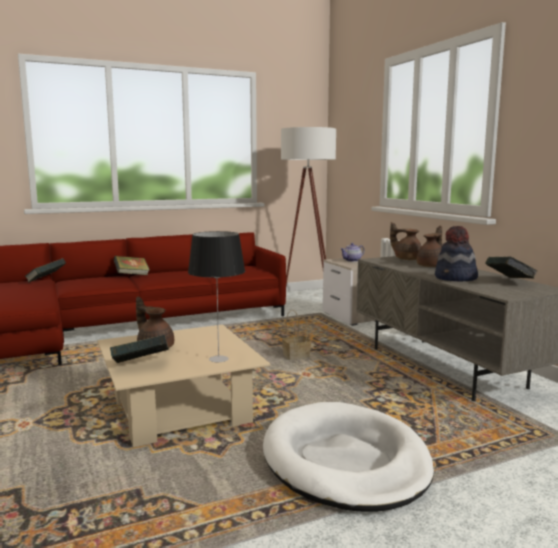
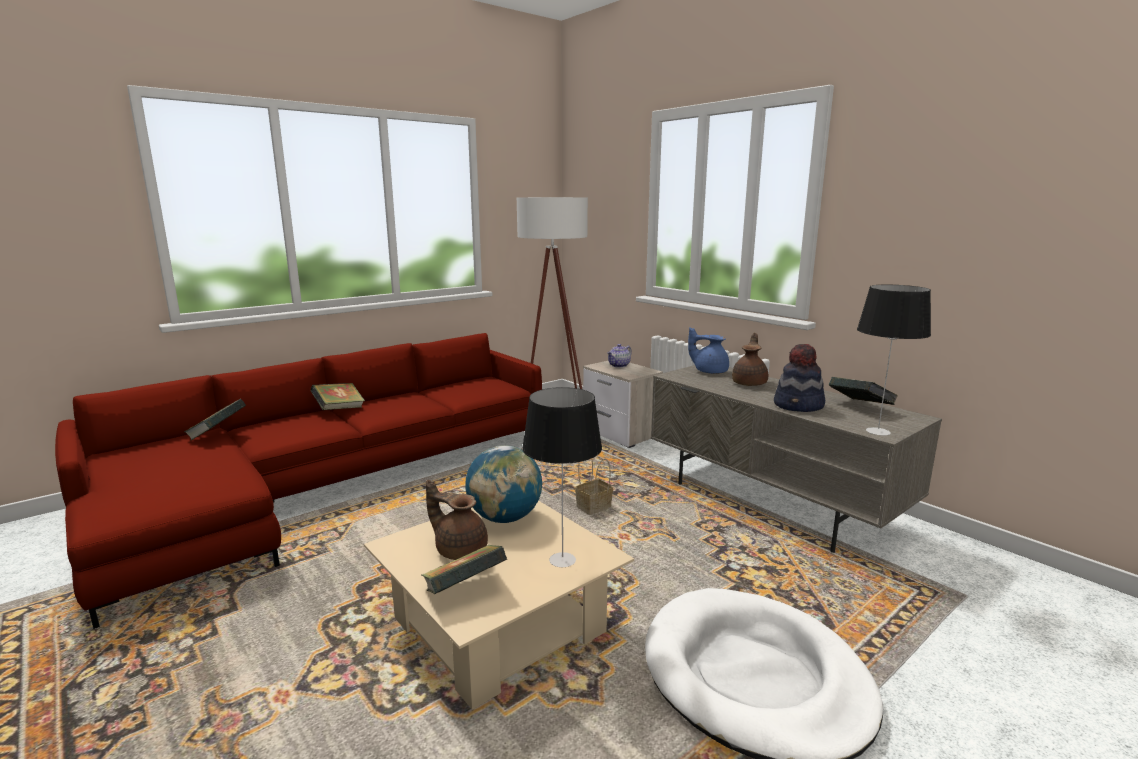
camera: 15 degrees left, 5 degrees up
brown teapot [390,222,422,260] -> blue teapot [688,327,729,374]
none -> globe [465,445,542,523]
none -> table lamp [857,285,931,435]

